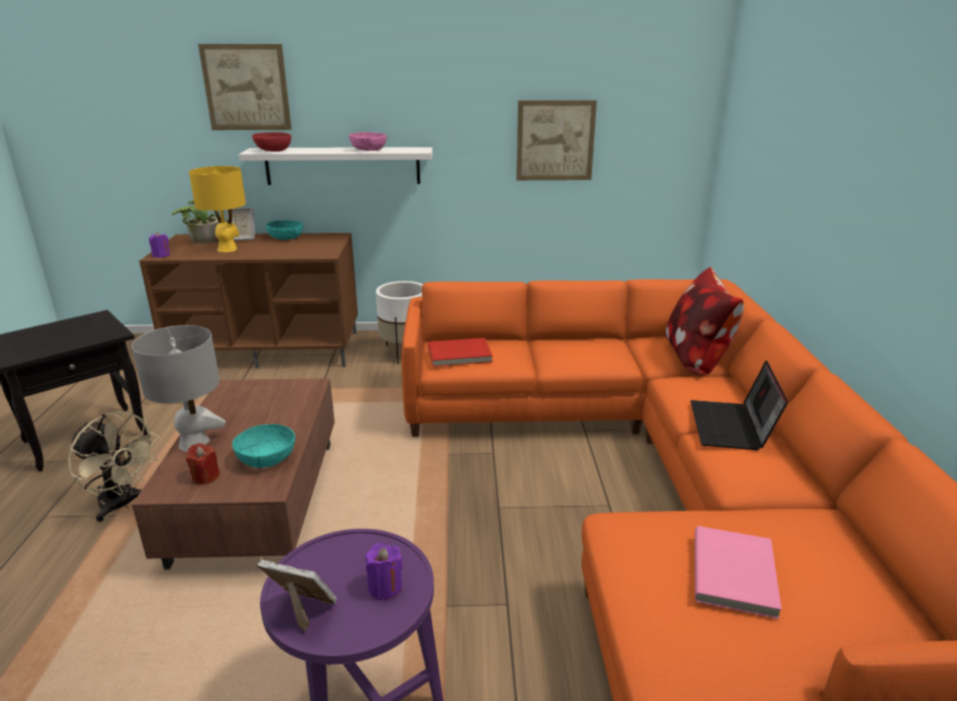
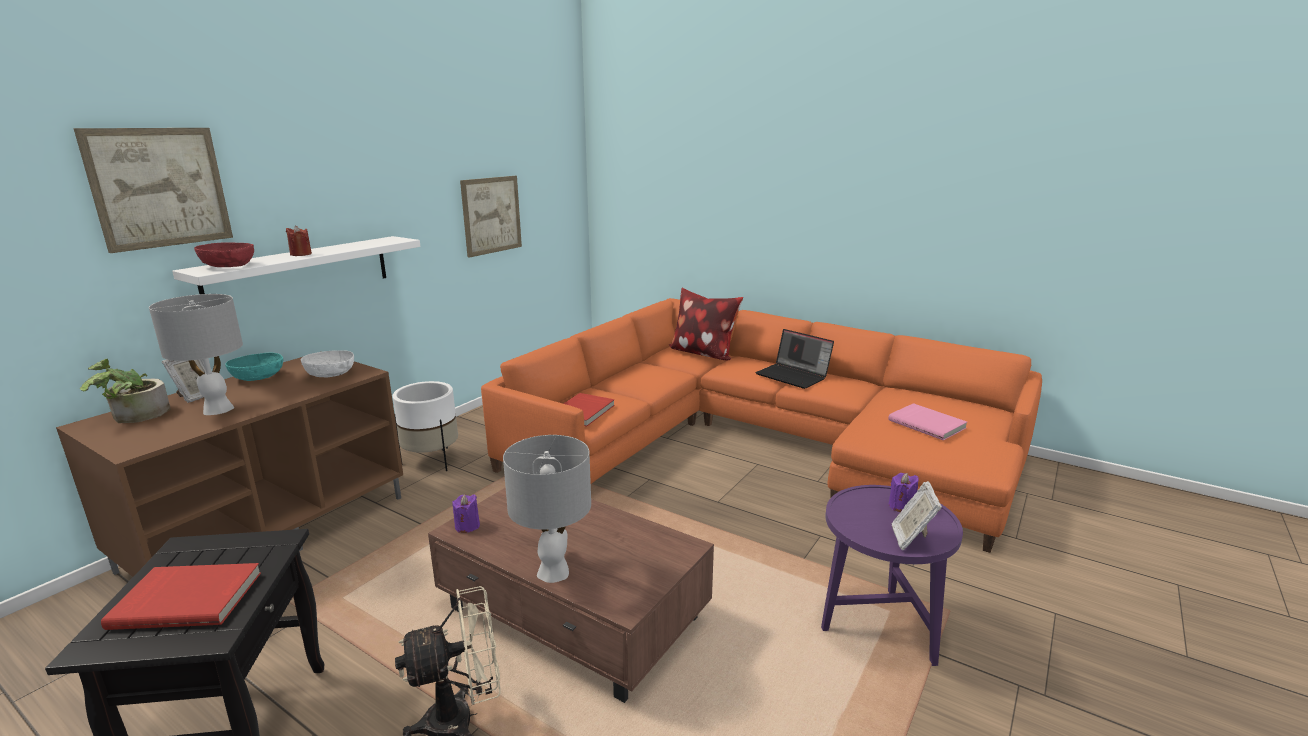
camera: 55 degrees left, 5 degrees down
purple candle [149,232,170,258] -> purple candle moved to [452,494,480,533]
red candle [186,443,220,485] -> red candle moved to [286,226,312,256]
yellow table lamp [189,166,246,252] -> grey table lamp [149,294,243,415]
turquoise bowl [232,424,295,468] -> none
picture frame [257,559,336,632] -> picture frame turned 45 degrees counterclockwise [891,481,942,550]
pink bowl [349,132,387,151] -> none
none -> red book [101,563,261,630]
none -> white bowl [301,350,354,377]

